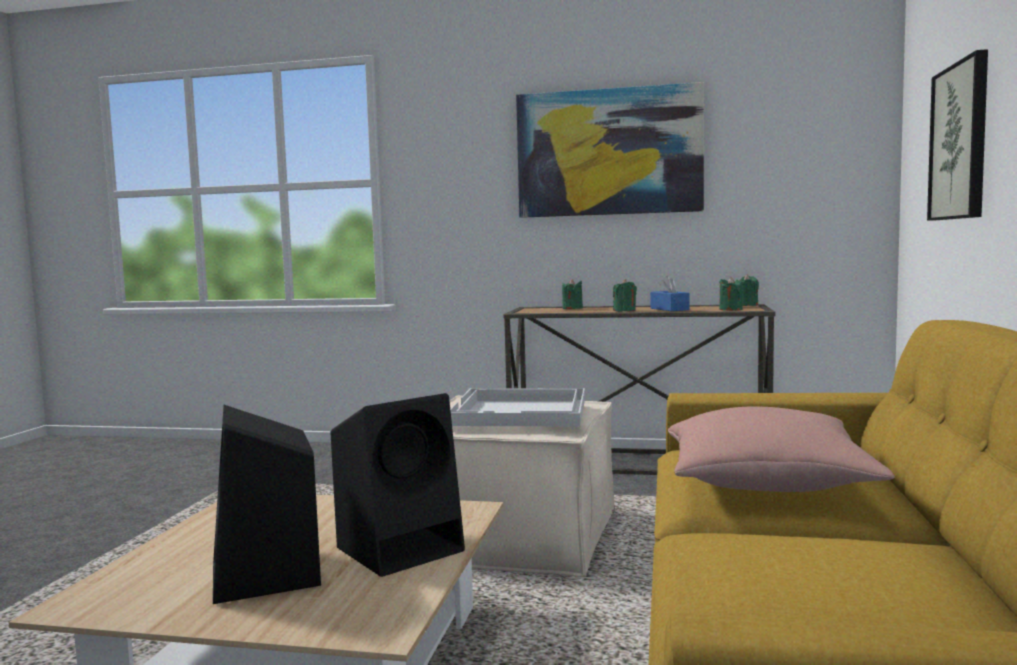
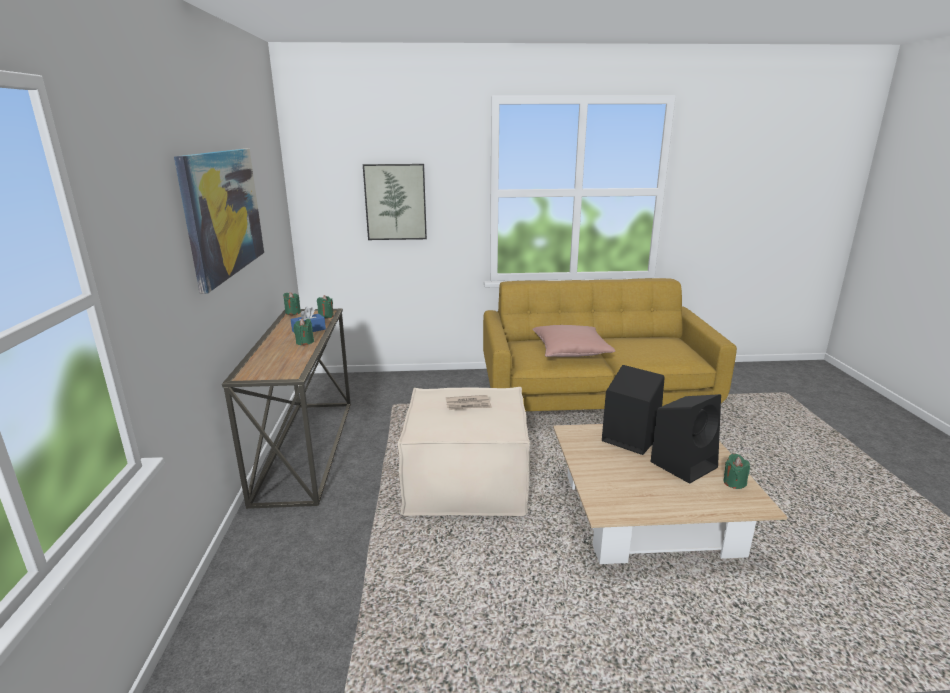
camera: 105 degrees left, 15 degrees up
white tray [450,388,585,427] -> newspaper [446,395,492,410]
green candle [562,278,583,309] -> green candle moved to [723,454,750,489]

